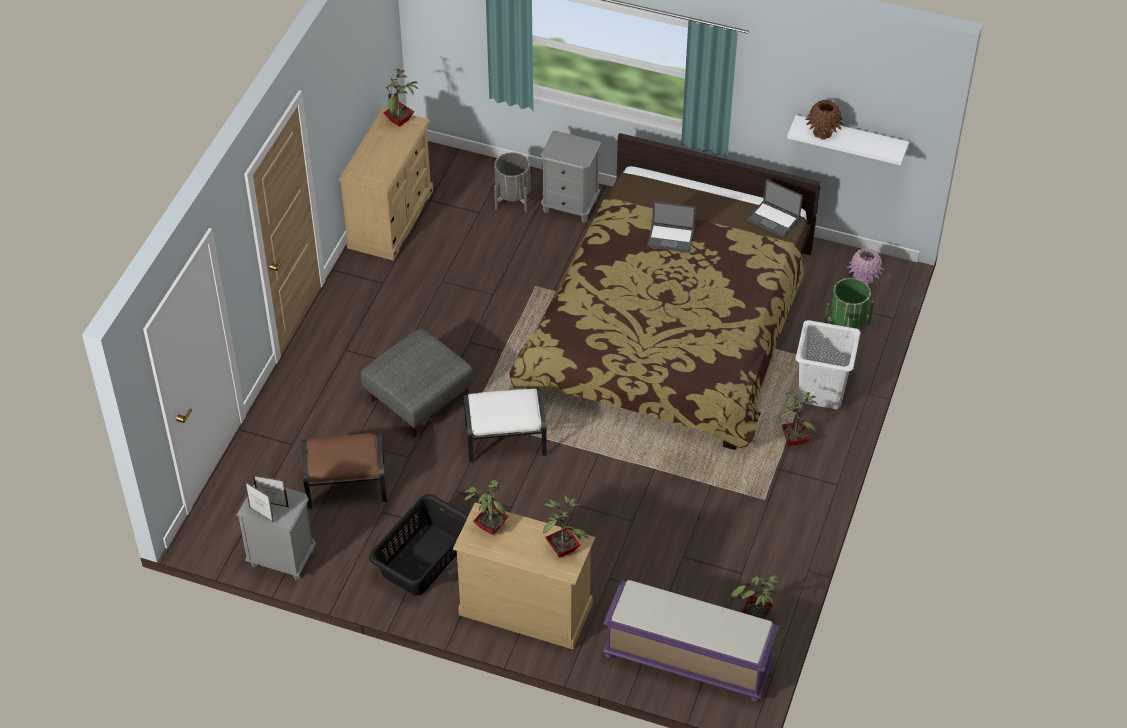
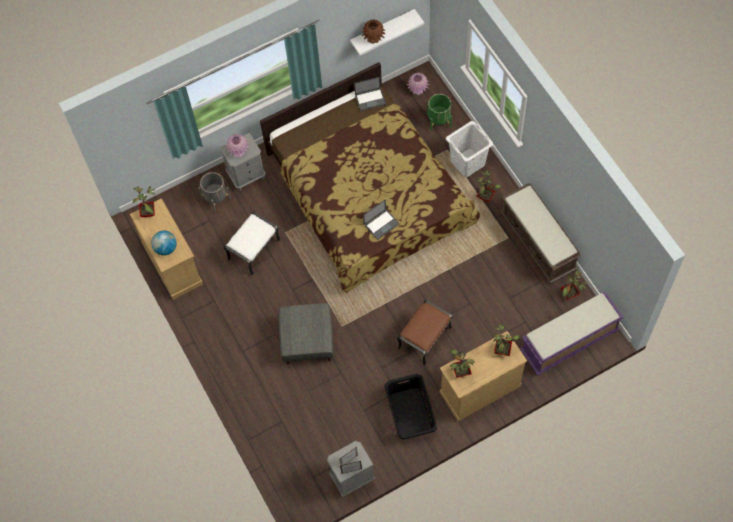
camera: 45 degrees left, 15 degrees up
brown ottoman [302,433,387,509] -> brown ottoman moved to [397,300,453,366]
white ottoman [464,388,547,463] -> white ottoman moved to [224,212,280,275]
laptop [647,201,696,253] -> laptop moved to [363,199,400,240]
none -> globe [151,231,177,256]
none -> pink vase [226,134,250,157]
none -> brown bench [501,183,581,284]

